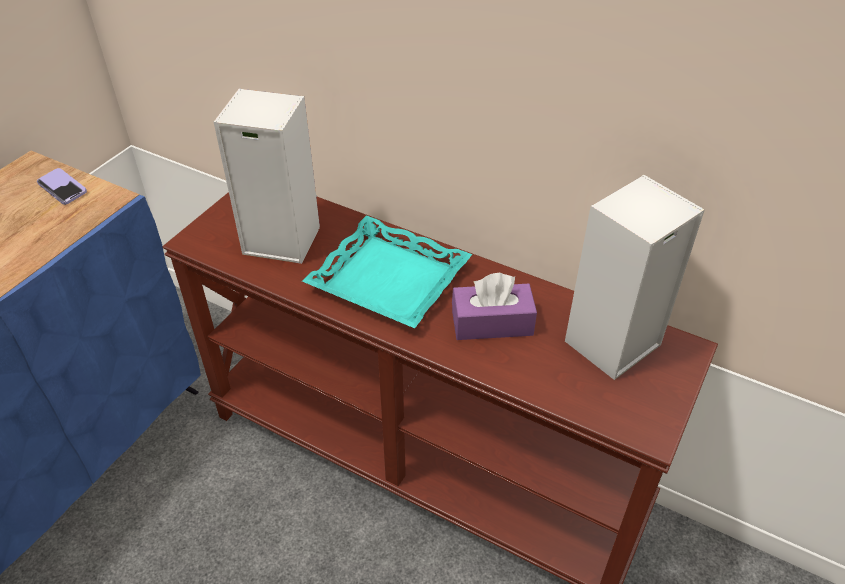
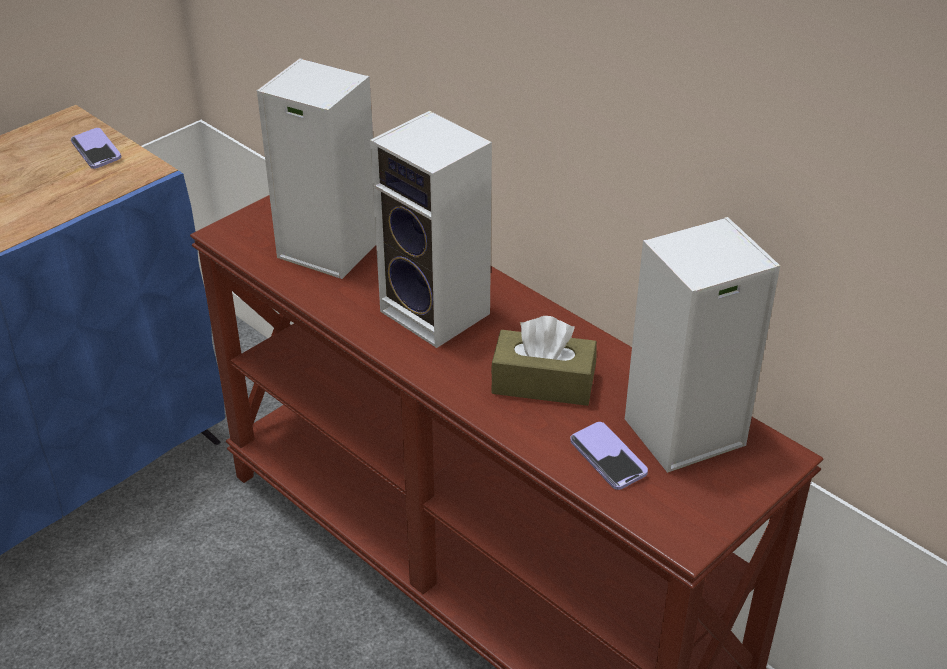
camera: 15 degrees right, 5 degrees down
turquoise tray [302,215,472,328] -> speaker [370,111,492,348]
purple tissue box [452,273,537,340] -> brown tissue box [491,316,597,406]
none -> phone [570,422,648,490]

